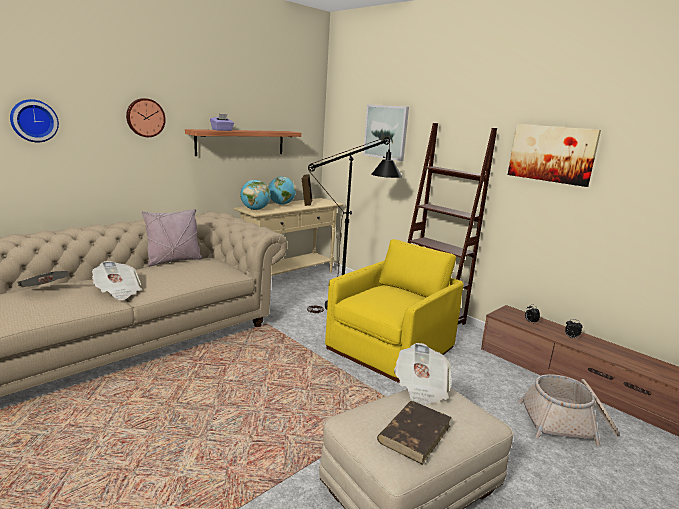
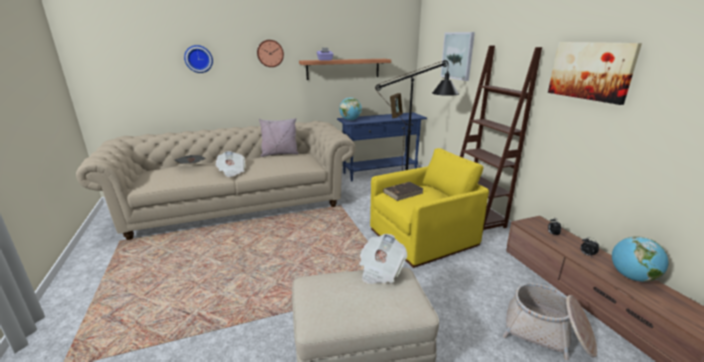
camera: 25 degrees right, 5 degrees up
beige console table [234,198,344,276] -> blue console table [337,112,427,181]
globe [269,176,296,205] -> globe moved to [612,236,669,282]
brown book [377,401,452,465] -> brown book moved to [383,182,424,201]

